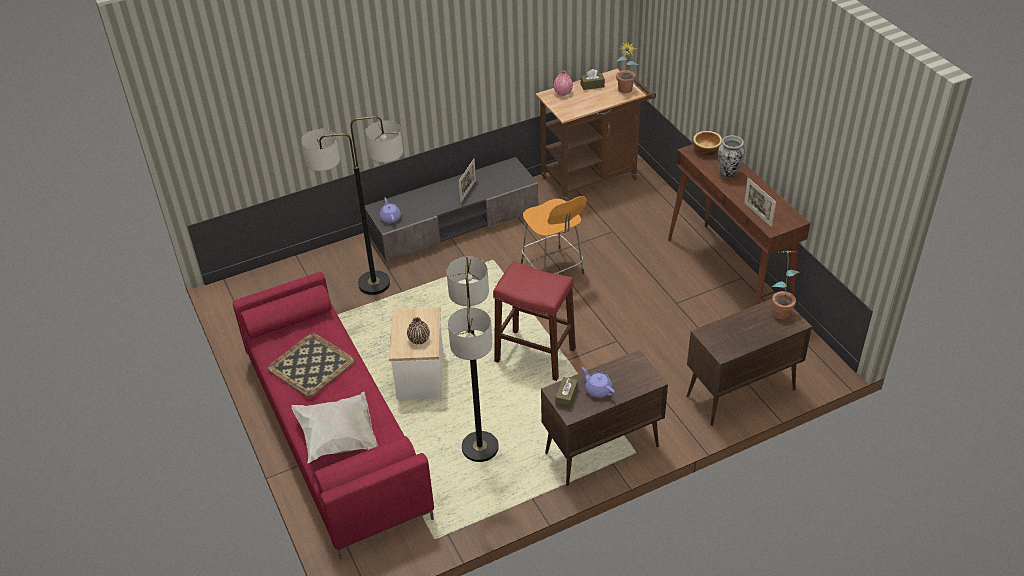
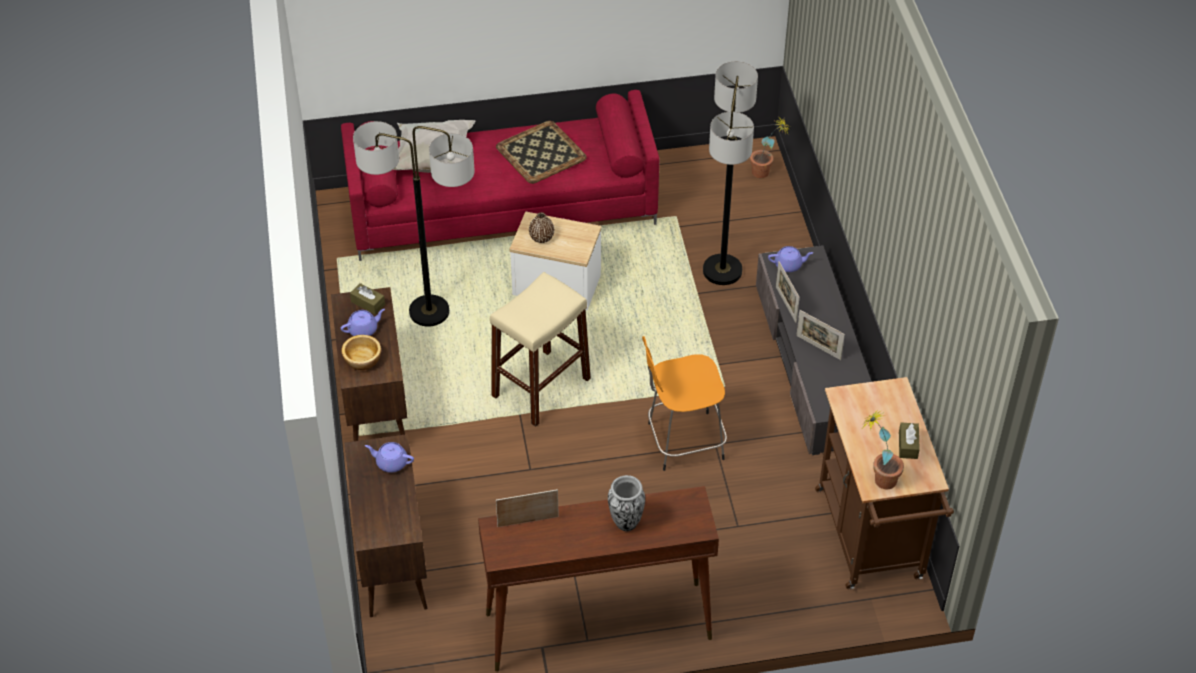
camera: 105 degrees right, 5 degrees up
red stool [493,261,576,381] -> beige stool [490,272,591,427]
pink vase [554,71,573,96] -> none
bowl [693,131,722,155] -> bowl moved to [342,335,381,370]
potted plant [771,250,800,320] -> potted plant moved to [750,119,790,178]
none -> purple teapot [365,442,414,473]
none -> picture frame [776,261,800,323]

